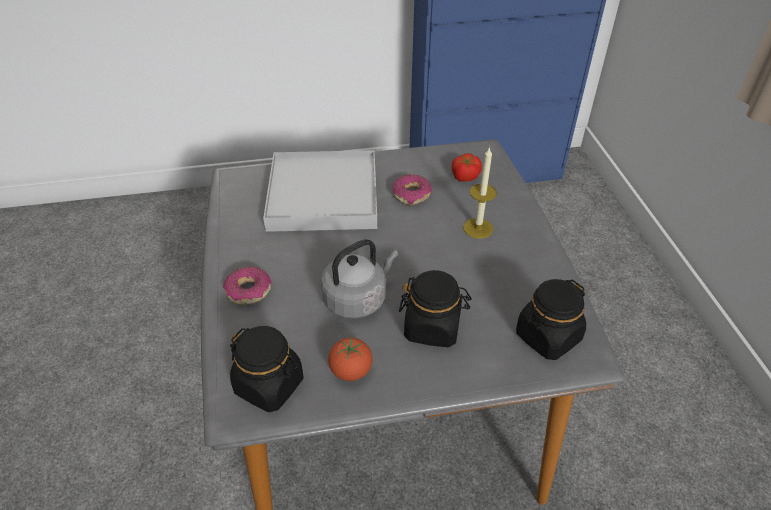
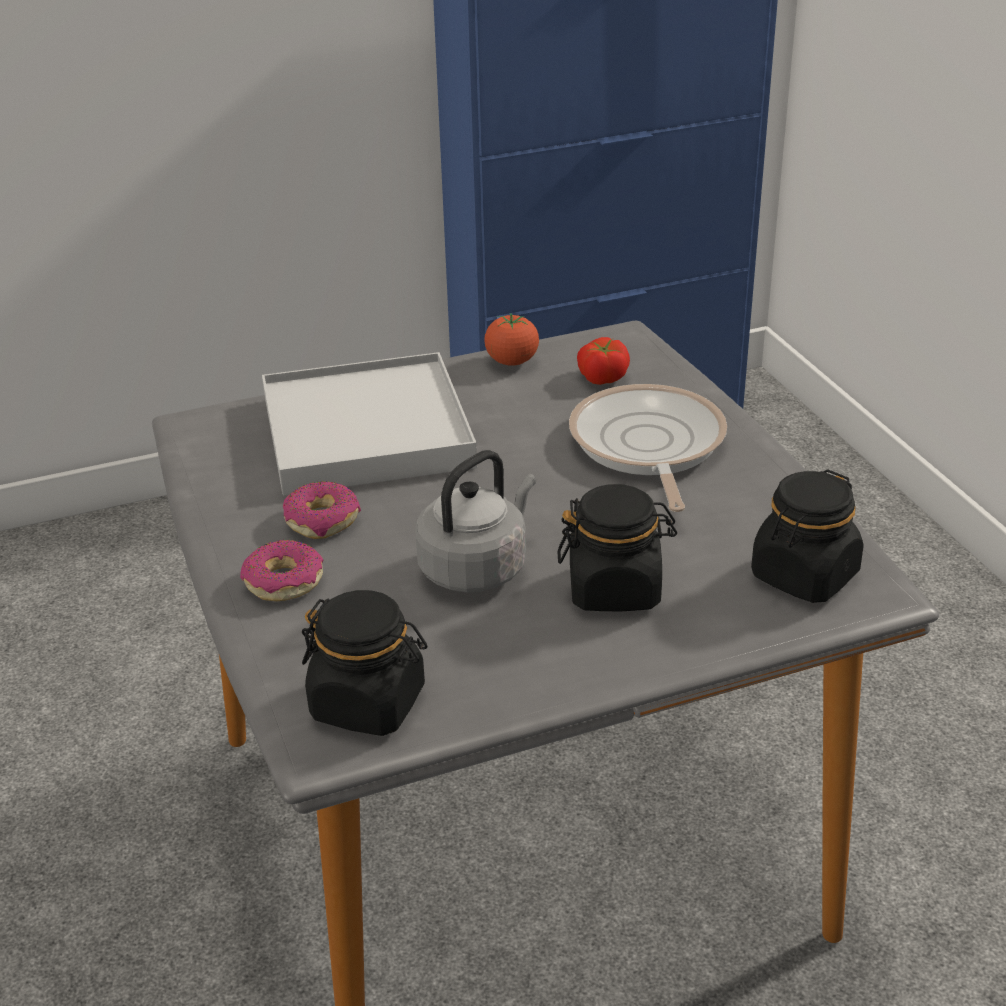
camera: 10 degrees left, 10 degrees down
tomato [328,337,373,381] -> tomato moved to [484,313,539,366]
donut [393,174,432,205] -> donut moved to [283,481,361,539]
candle [463,147,497,239] -> frying pan [569,384,727,512]

